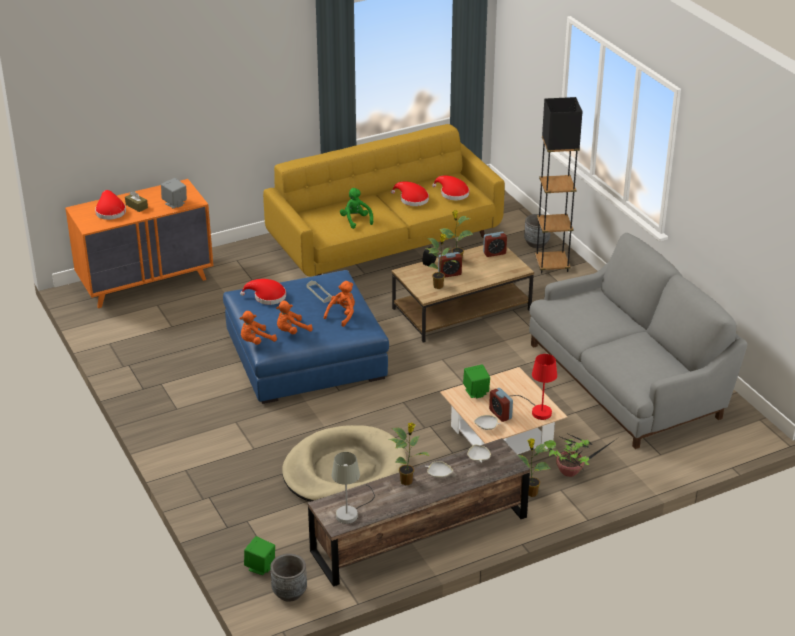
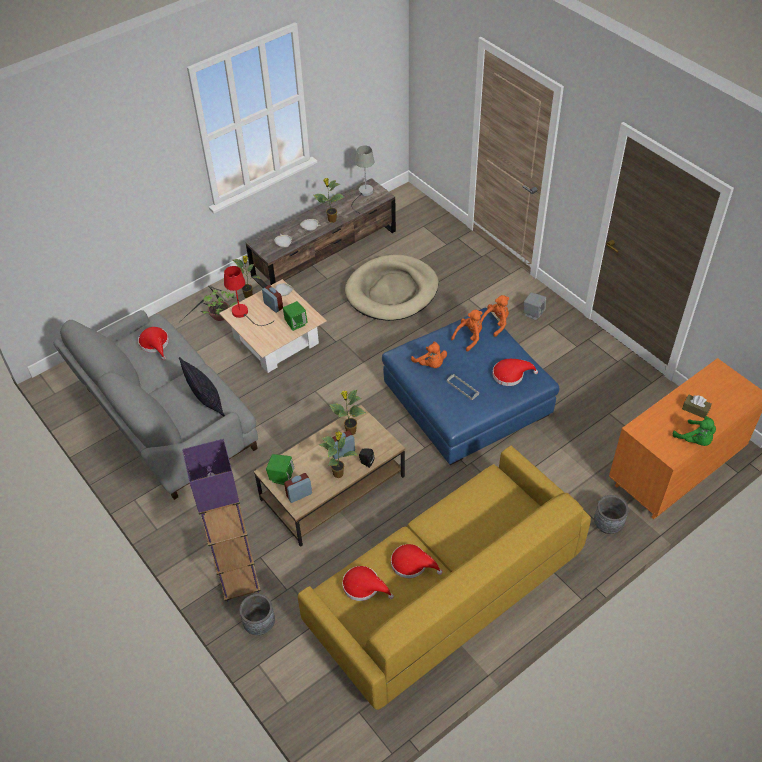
camera: 170 degrees right, 15 degrees up
red hat [95,190,126,220] -> red hat moved to [138,327,169,361]
grey speaker [161,178,187,209] -> grey speaker moved to [524,292,546,320]
green speaker [244,536,275,575] -> green speaker moved to [266,454,294,485]
grey planter [270,554,307,602] -> grey planter moved to [594,495,629,534]
orange plush toy [324,281,355,327] -> orange plush toy turned 60 degrees counterclockwise [411,341,447,368]
green plush toy [340,188,373,229] -> green plush toy moved to [673,416,716,446]
black floor lamp [535,97,583,273] -> purple floor lamp [182,439,261,601]
none -> pillow [179,357,225,417]

